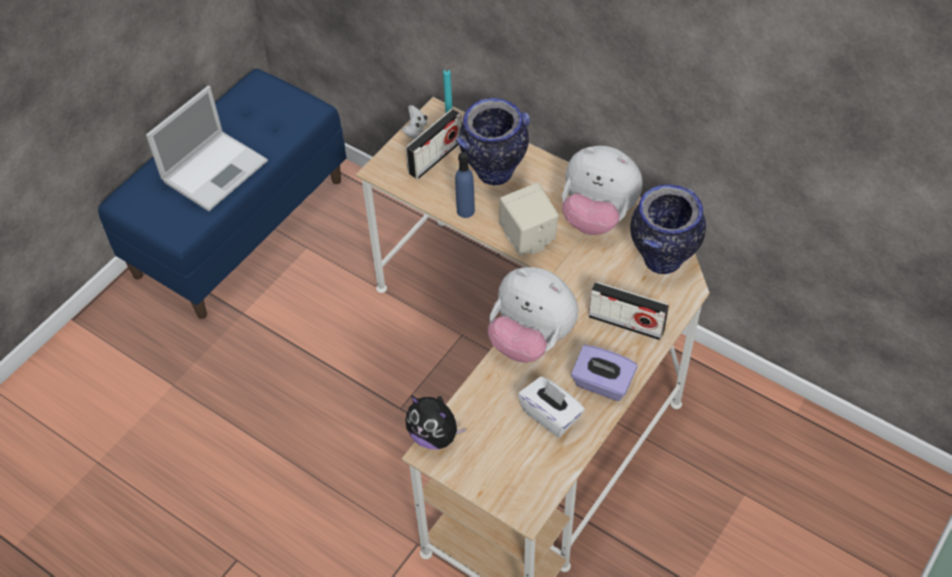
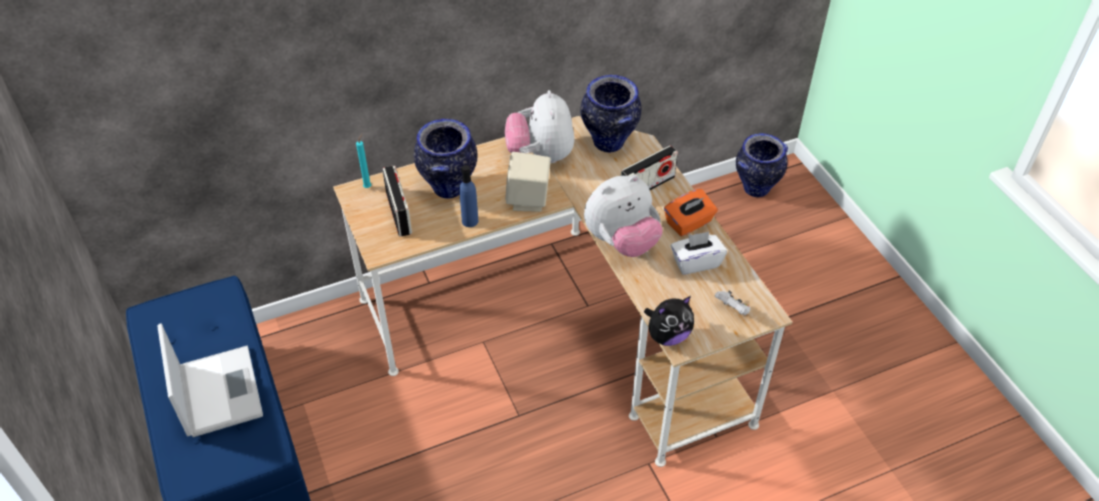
camera: 60 degrees left, 5 degrees down
white game controller [402,105,428,139] -> white game controller moved to [715,290,750,315]
plush toy [562,146,643,235] -> plush toy turned 120 degrees clockwise [505,90,574,163]
purple tissue box [571,345,637,401] -> orange tissue box [664,189,718,236]
none -> vase [736,133,788,197]

